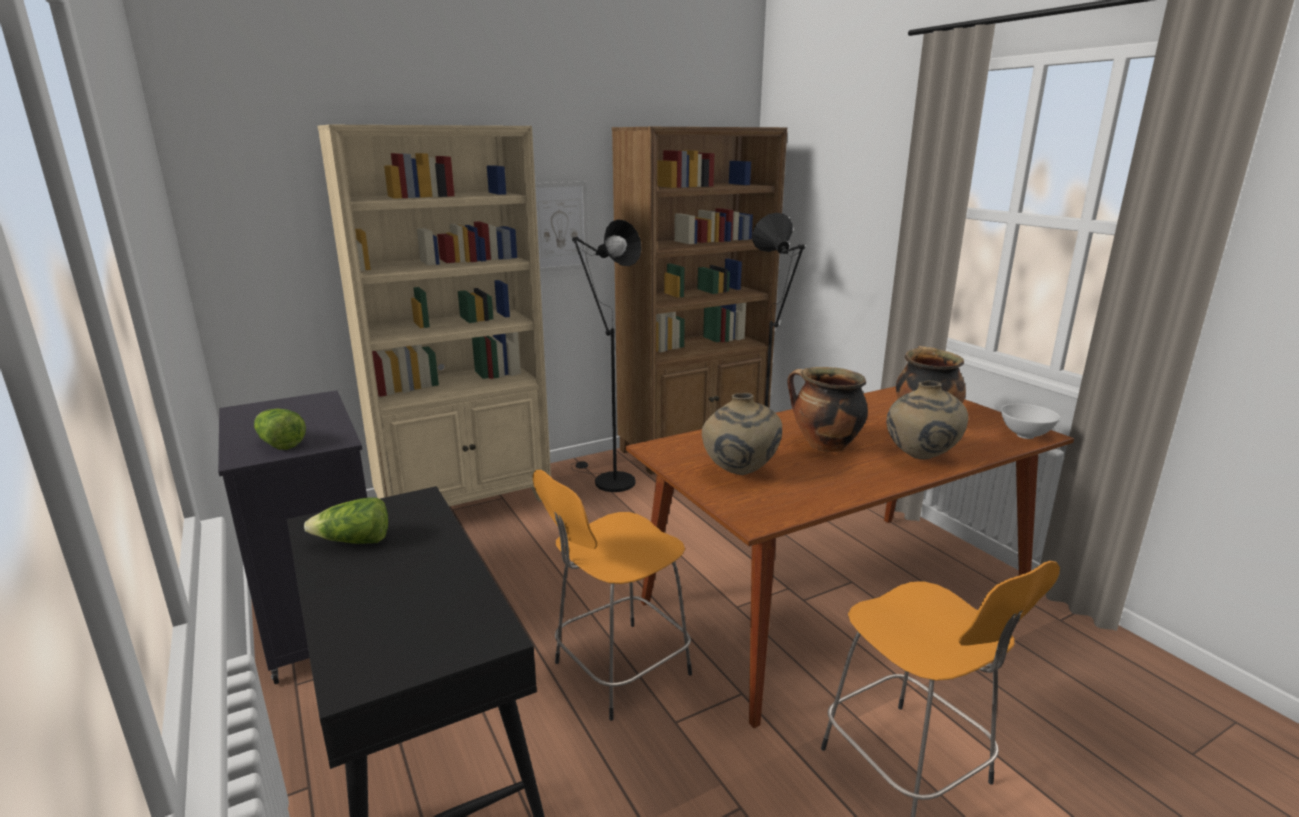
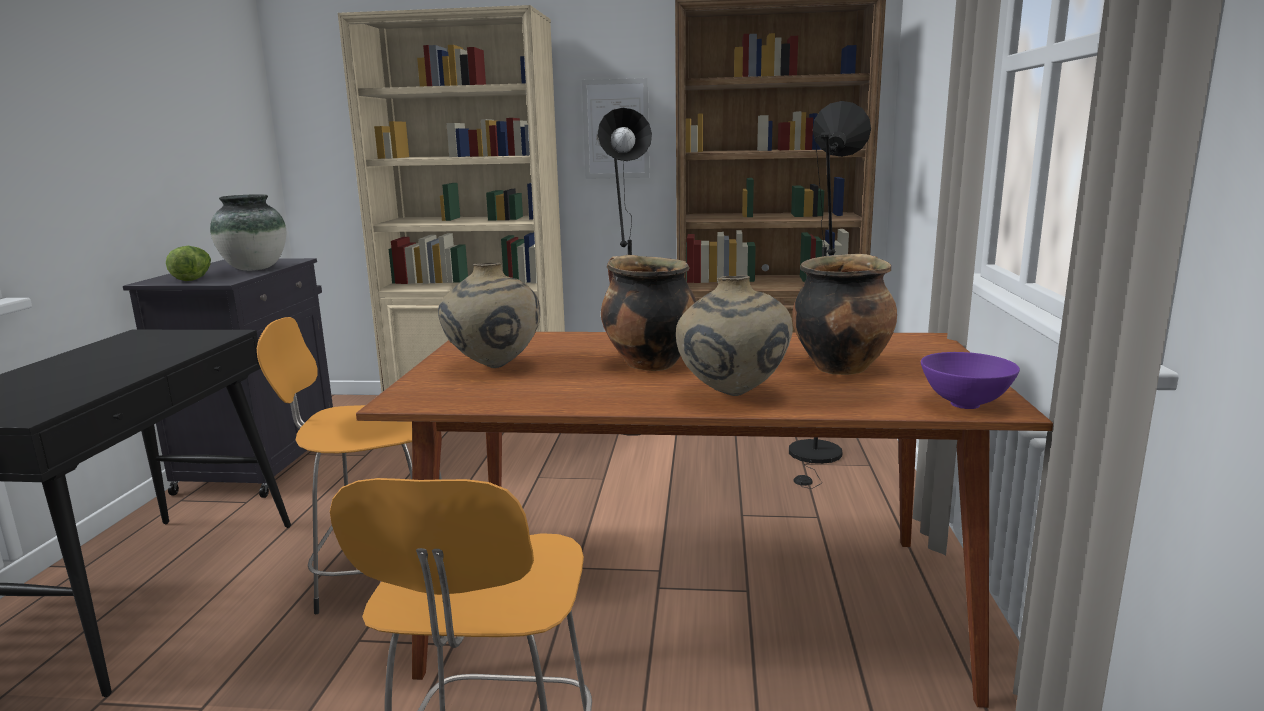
camera: 35 degrees right, 5 degrees down
lettuce [304,498,388,544] -> none
white bowl [1001,404,1060,439] -> purple bowl [921,352,1020,409]
none -> vase [210,194,286,271]

